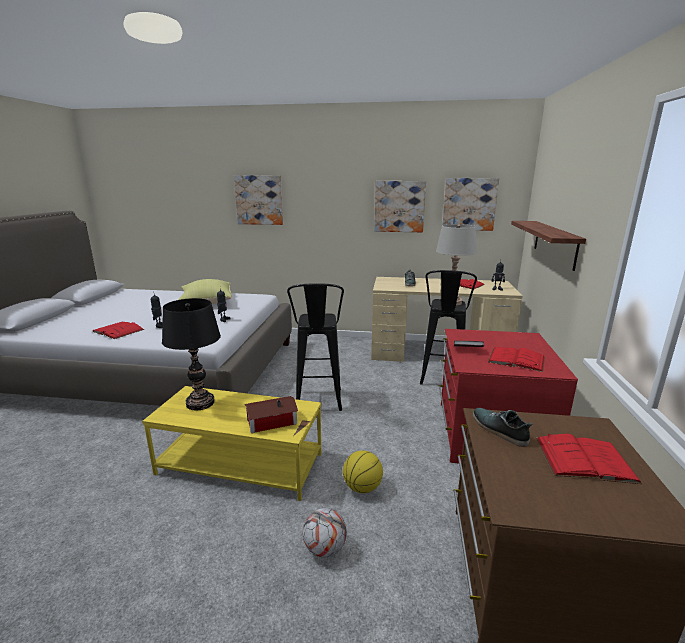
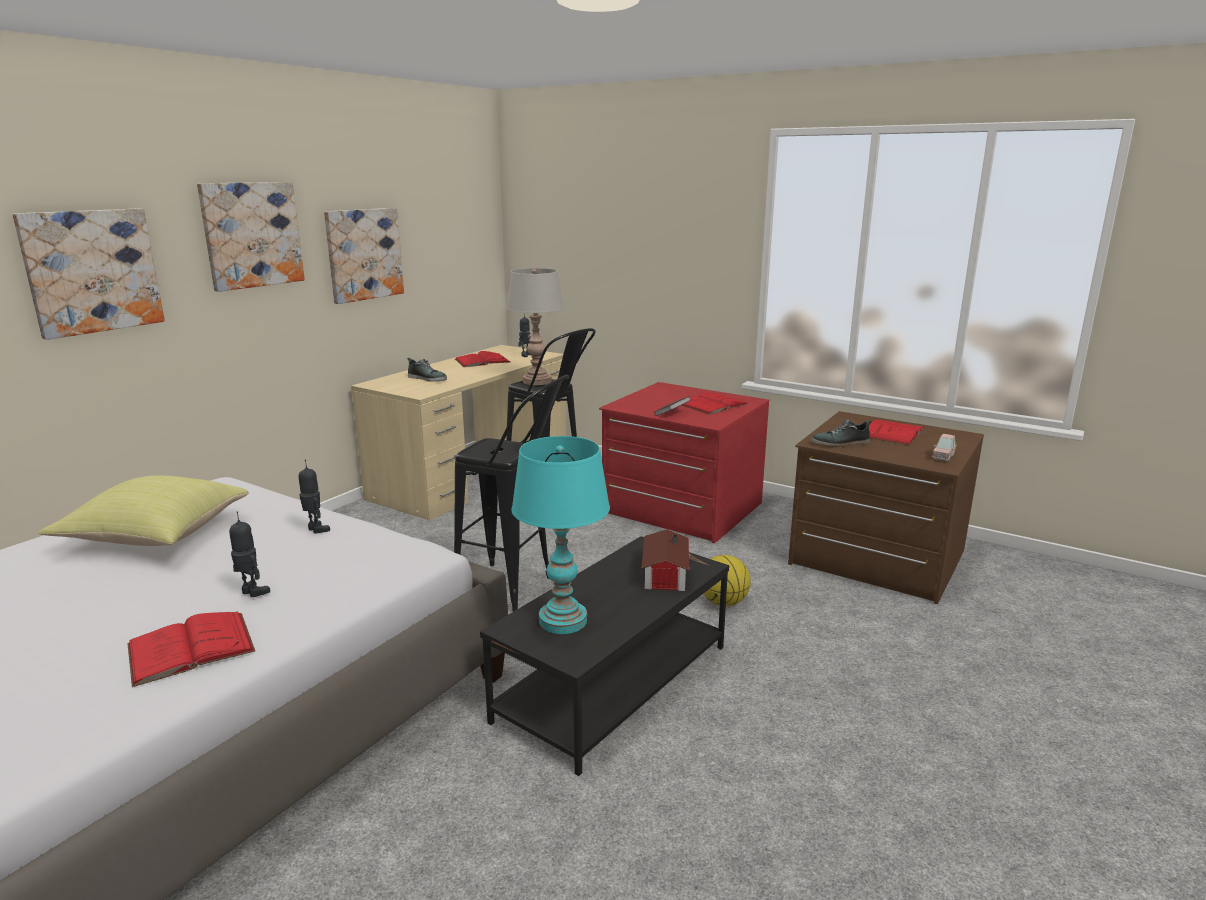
camera: 65 degrees left, 0 degrees up
yellow coffee table [142,386,321,501] -> black coffee table [480,536,729,776]
black table lamp [162,298,221,410] -> turquoise table lamp [511,436,610,634]
football [303,508,347,557] -> none
picture [442,178,499,231] -> picture moved to [197,182,305,292]
shelf [511,221,586,271] -> none
none -> pink toy car [932,434,956,462]

